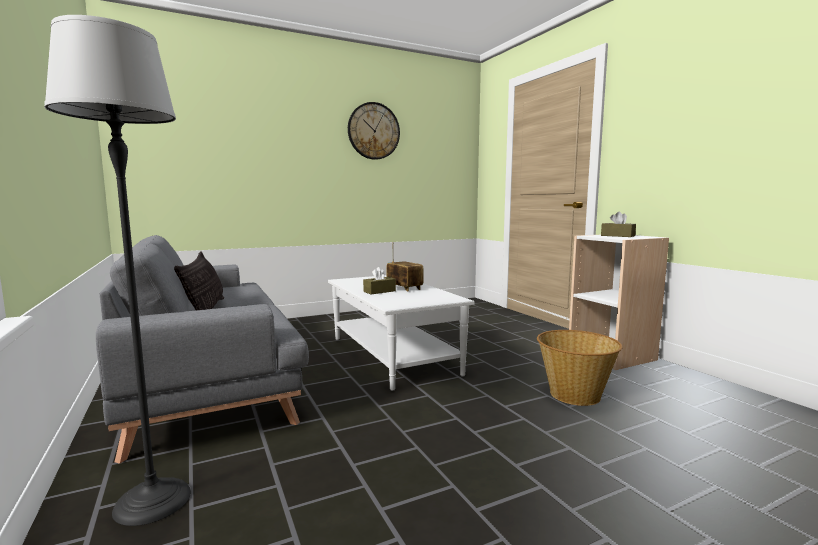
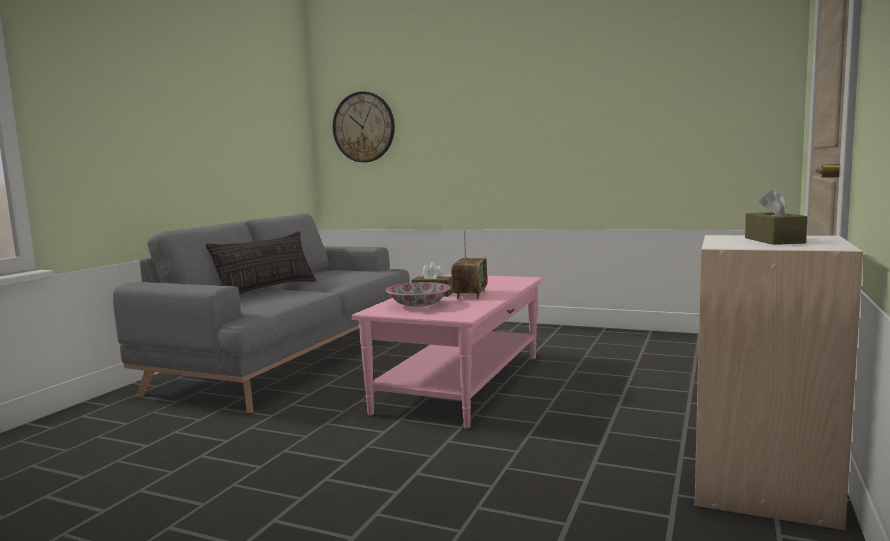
camera: 50 degrees right, 0 degrees up
floor lamp [44,15,191,526] -> none
white coffee table [328,275,475,391] -> pink coffee table [351,274,543,429]
wall clock [348,102,400,160] -> wall clock moved to [333,91,395,162]
basket [537,330,623,406] -> none
none -> bowl [386,282,451,307]

